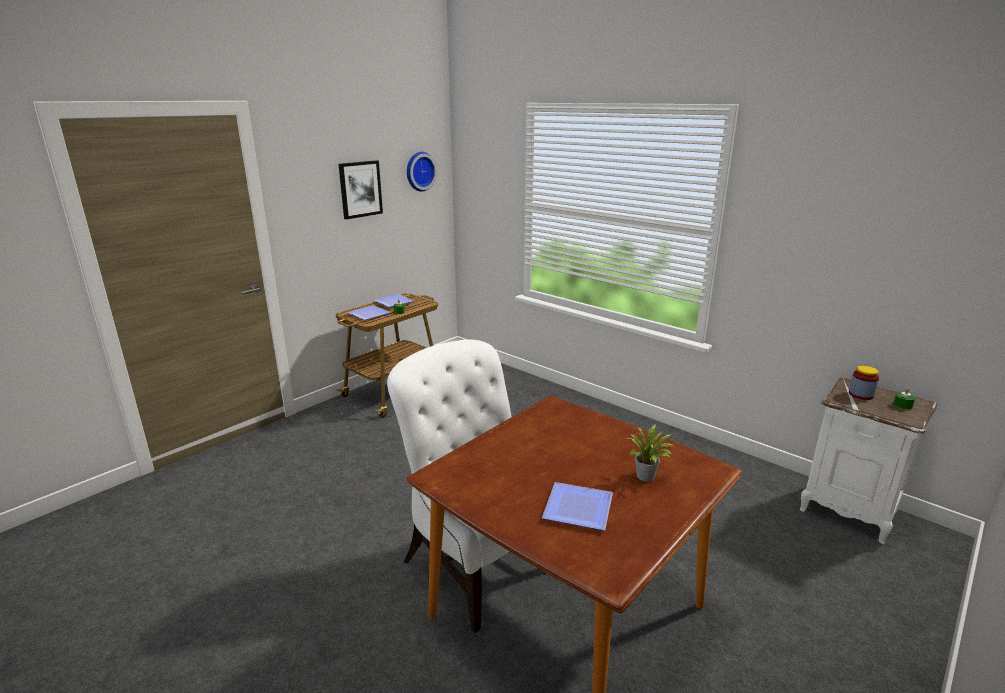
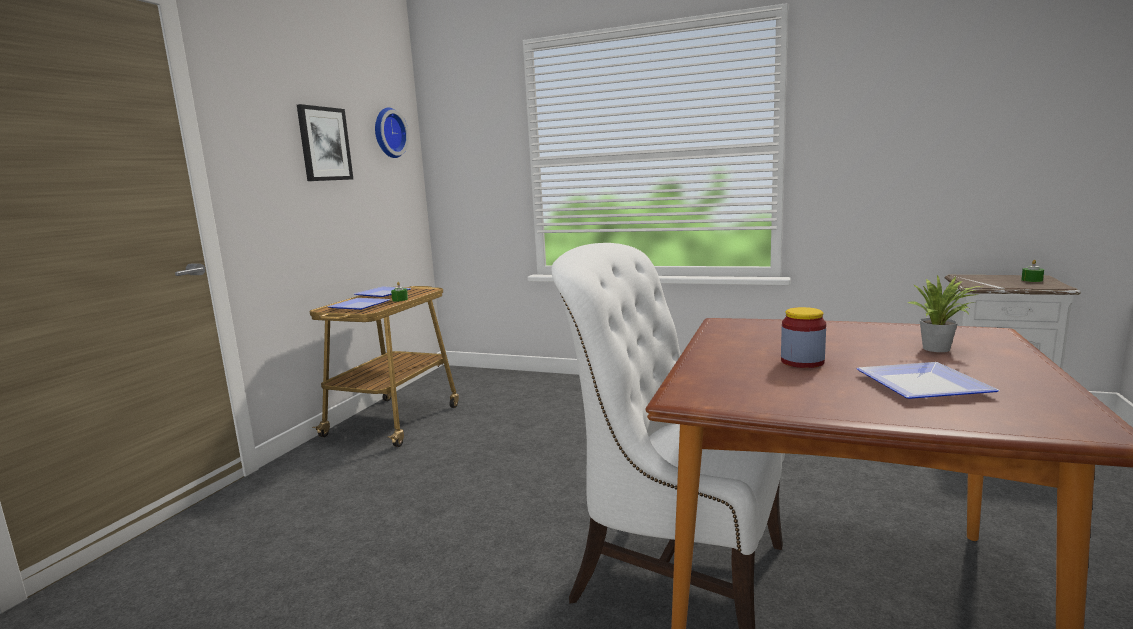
camera: 20 degrees left, 10 degrees down
jar [849,366,879,400] -> jar moved to [781,307,826,368]

